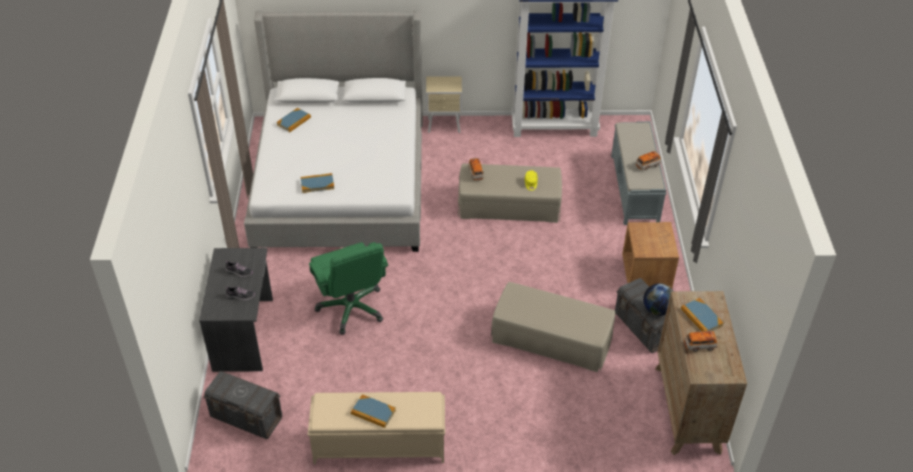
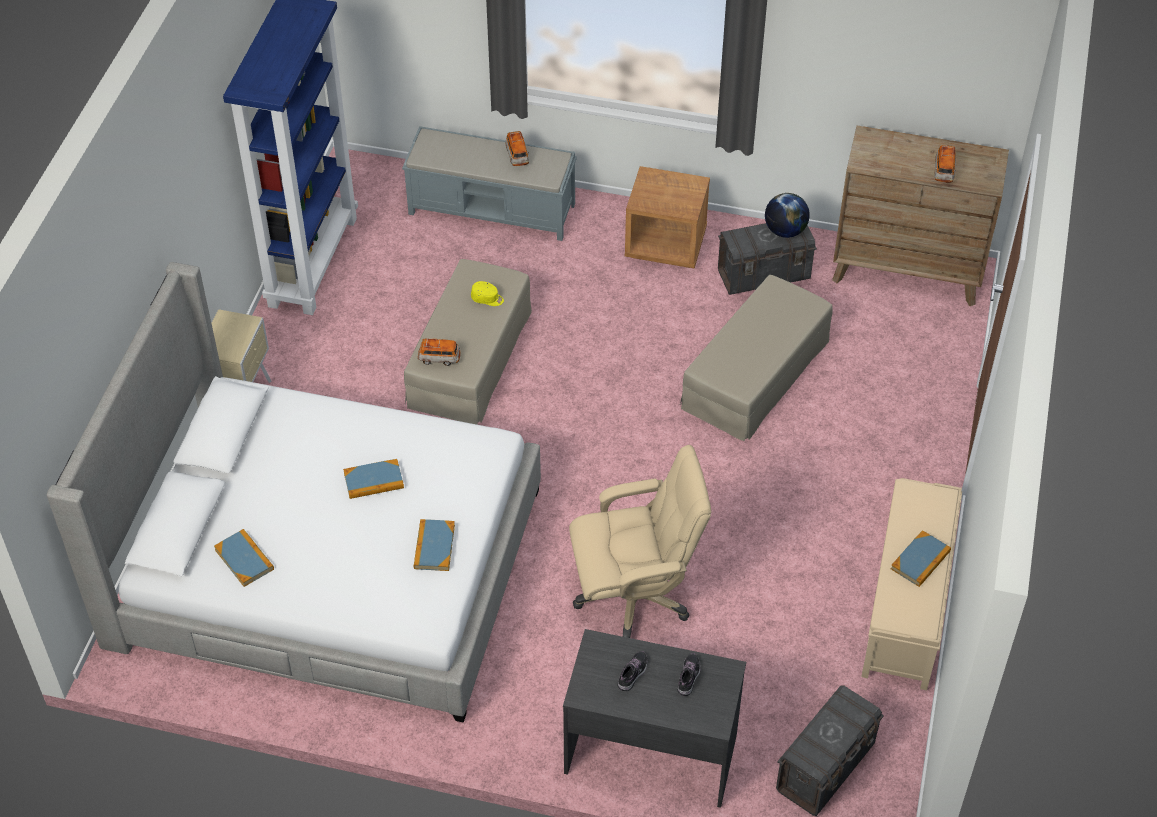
camera: 75 degrees left, 5 degrees up
green office chair [309,242,388,335] -> beige office chair [569,445,711,638]
book [681,298,723,331] -> book moved to [343,459,404,499]

